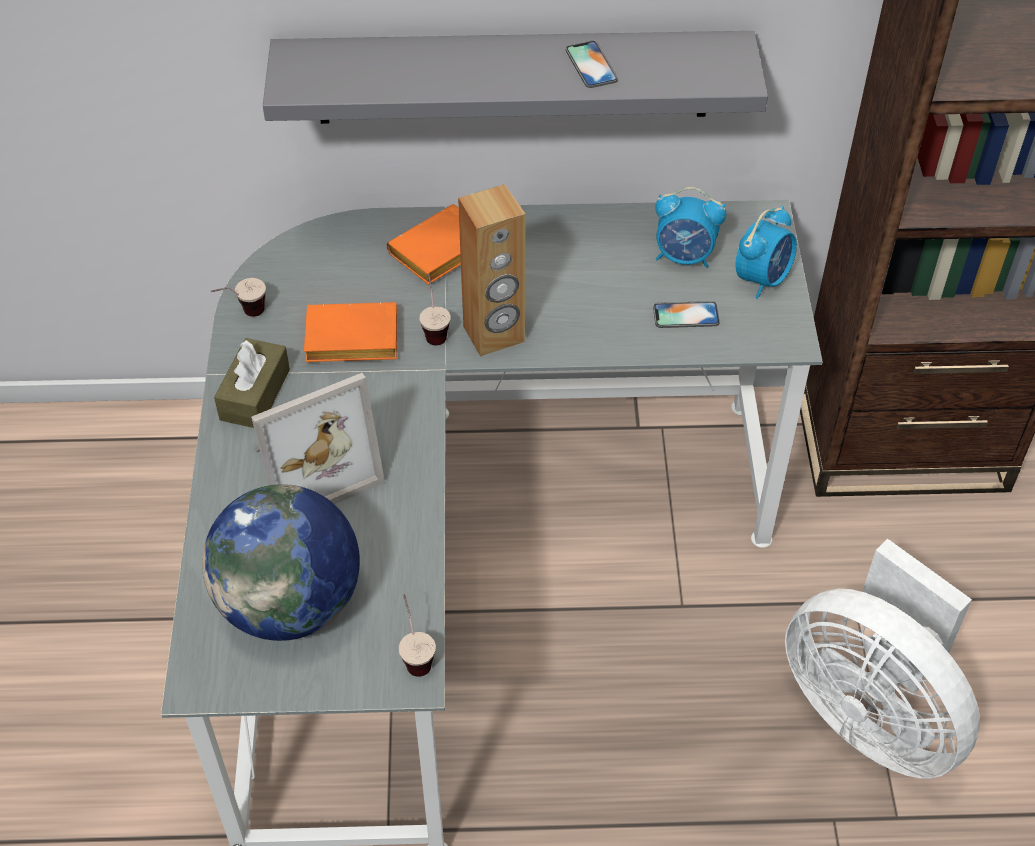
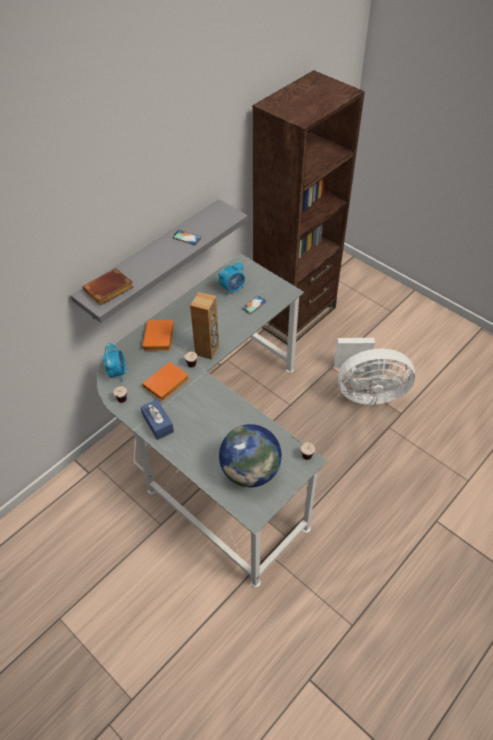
camera: 45 degrees left, 0 degrees up
brown tissue box [214,338,290,428] -> blue tissue box [141,399,174,440]
picture frame [251,373,385,504] -> none
alarm clock [736,206,797,299] -> alarm clock moved to [104,343,126,381]
none -> brown book [83,268,134,306]

